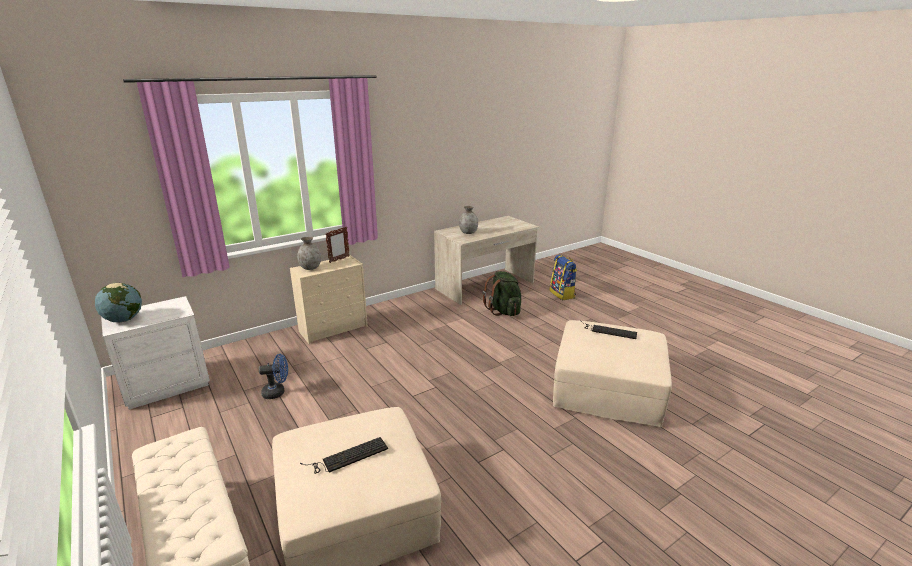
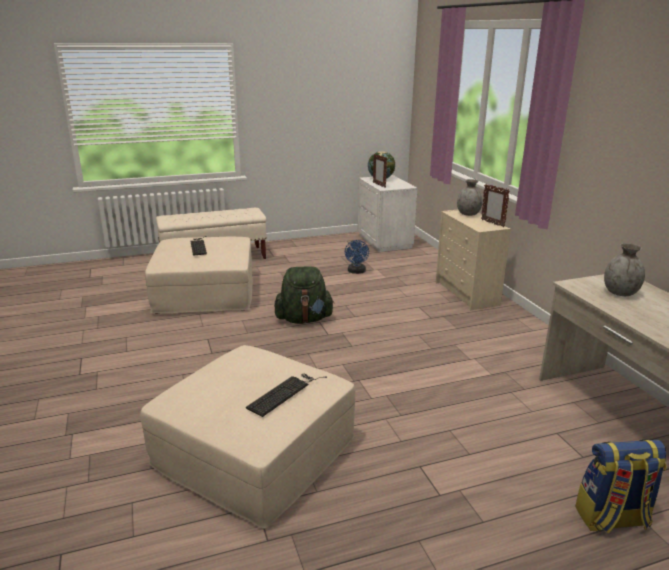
camera: 105 degrees right, 0 degrees up
green backpack [483,271,521,316] -> green backpack moved to [274,266,334,324]
none -> picture frame [373,154,387,188]

